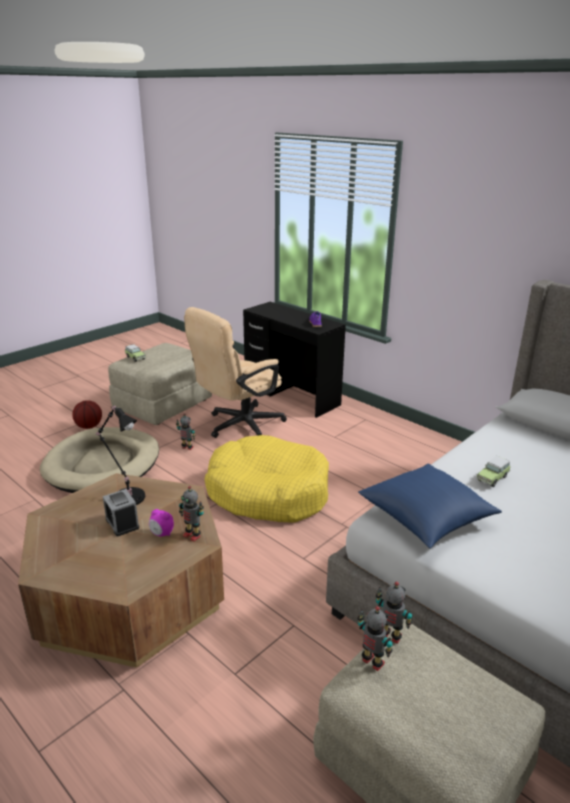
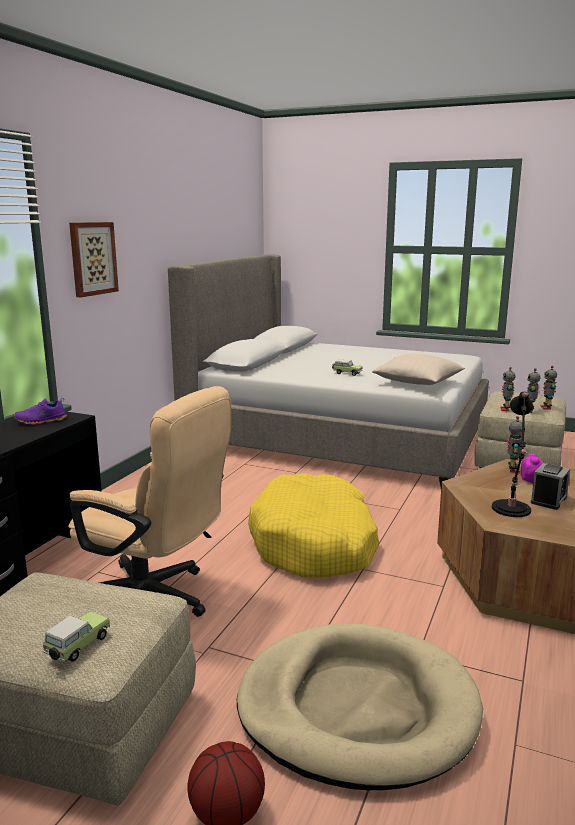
camera: 110 degrees left, 10 degrees down
toy robot [176,413,196,450] -> toy robot moved to [540,366,557,410]
blue pillow [358,464,502,548] -> beige pillow [372,354,465,385]
none -> picture [69,222,119,297]

